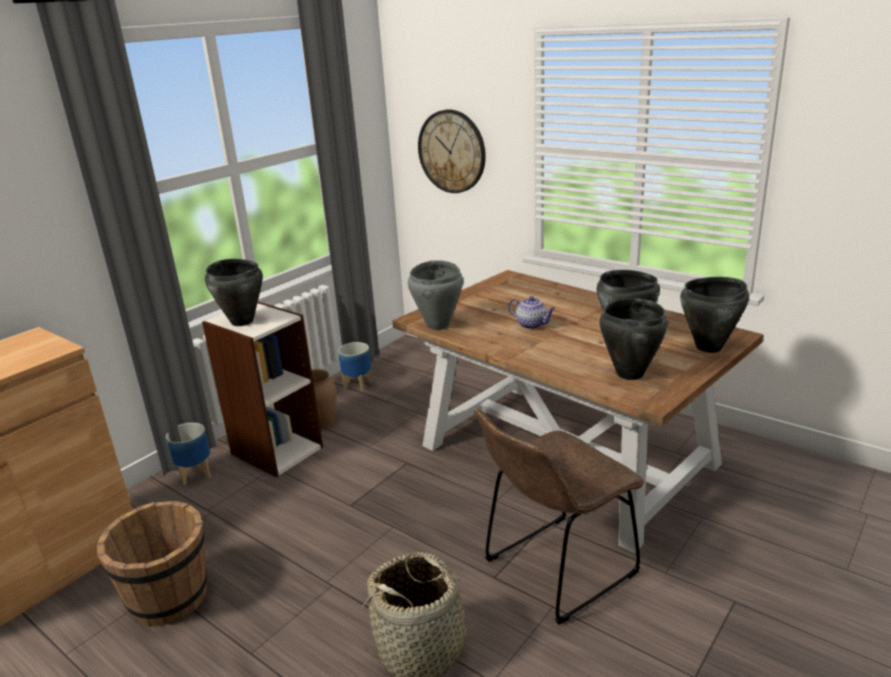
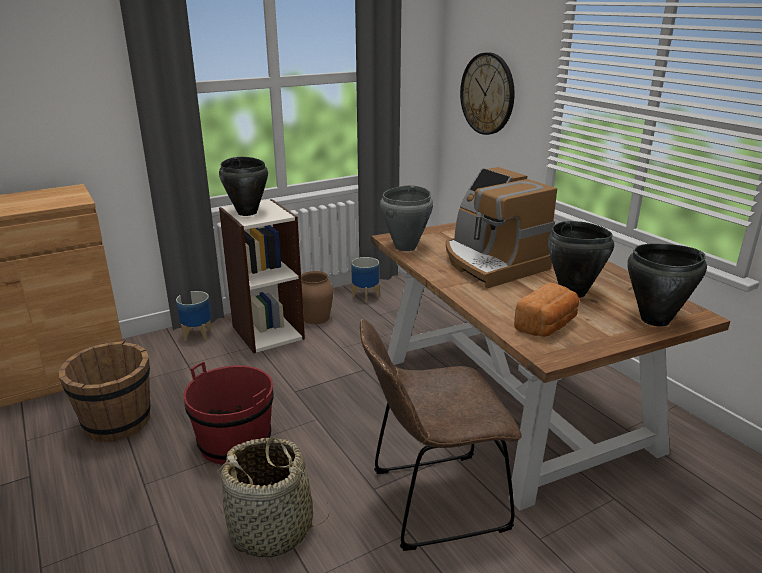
camera: 20 degrees right, 0 degrees up
teapot [508,296,556,329] -> coffee machine [446,167,557,289]
black cooking pot [599,298,668,380] -> bread [514,282,579,337]
none -> red bucket [184,362,274,465]

